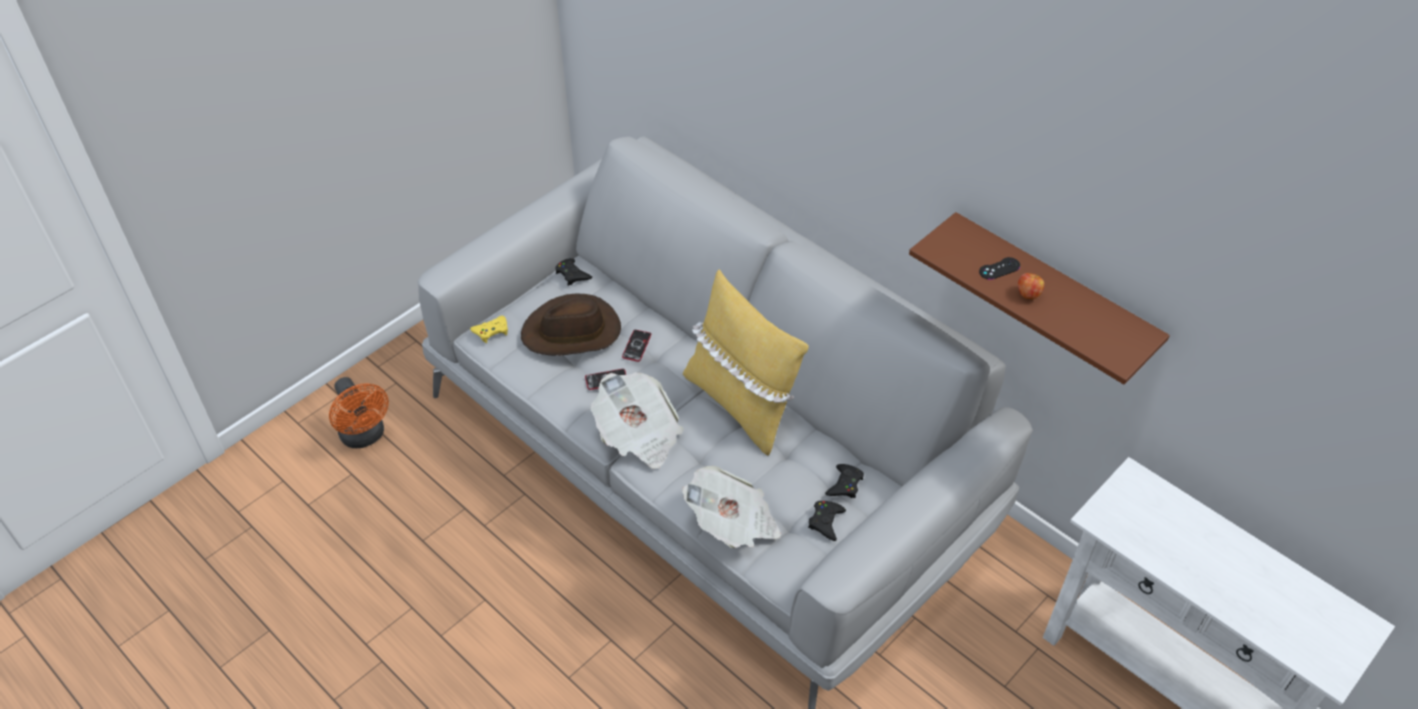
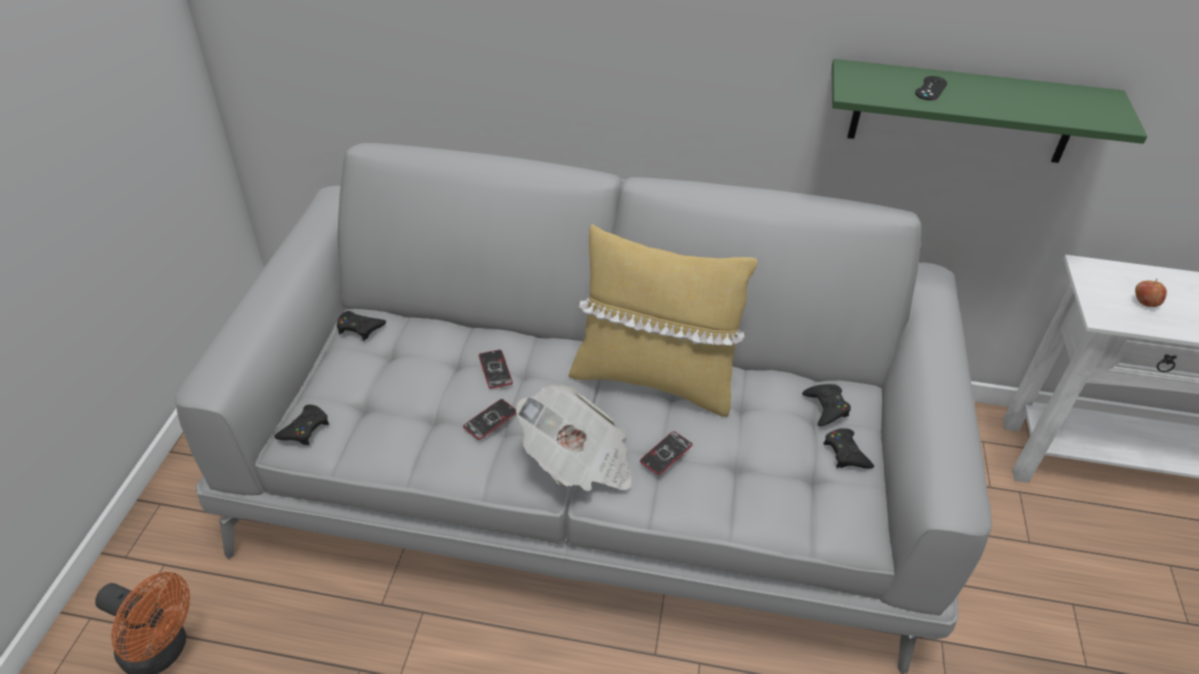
camera: 35 degrees left, 5 degrees down
yellow game controller [470,316,508,343] -> black game controller [274,404,329,445]
brown hat [521,294,621,356] -> none
newspaper [682,466,781,548] -> none
brown shelf [909,212,1170,384] -> green shelf [832,59,1147,163]
apple [1018,273,1044,299] -> apple moved to [1135,279,1167,307]
none -> phone [640,431,692,475]

